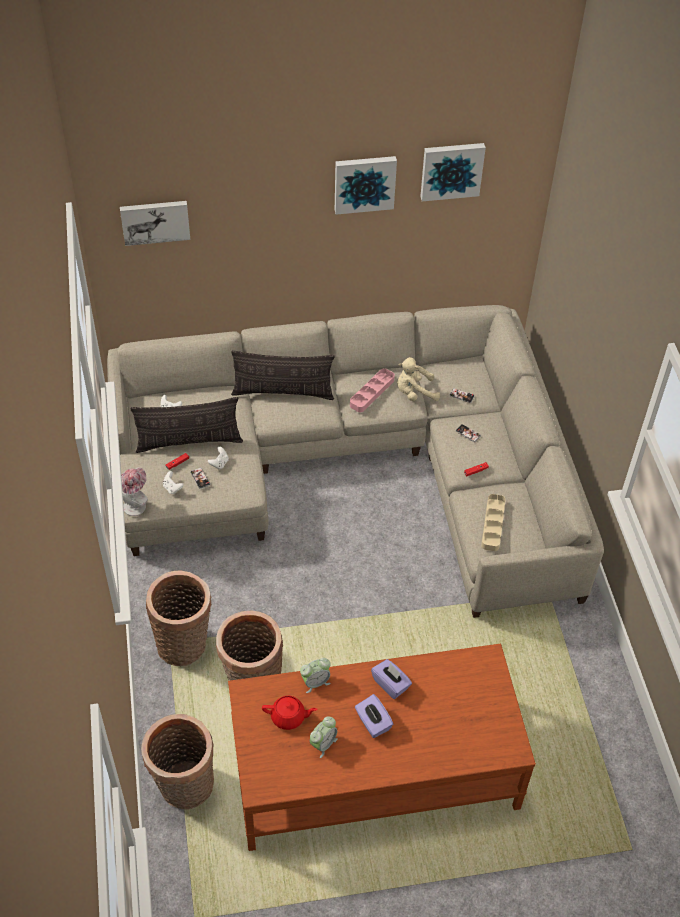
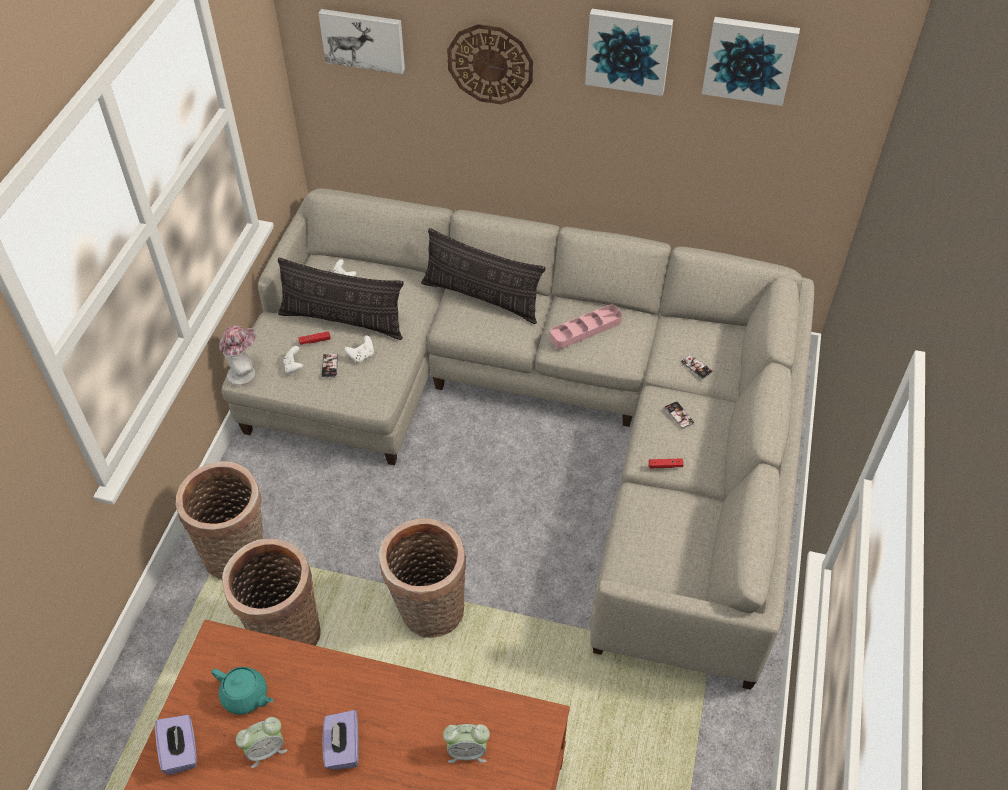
camera: 25 degrees right, 0 degrees up
basket [141,714,214,810] -> basket moved to [379,518,466,638]
red teapot [262,696,317,730] -> turquoise teapot [212,667,273,715]
alarm clock [300,658,331,693] -> alarm clock moved to [443,724,490,763]
purple tissue box [371,659,412,699] -> purple tissue box moved to [155,715,197,775]
beige plush toy [397,357,440,401] -> none
beige tray [481,494,506,551] -> none
none -> wall clock [447,24,533,105]

